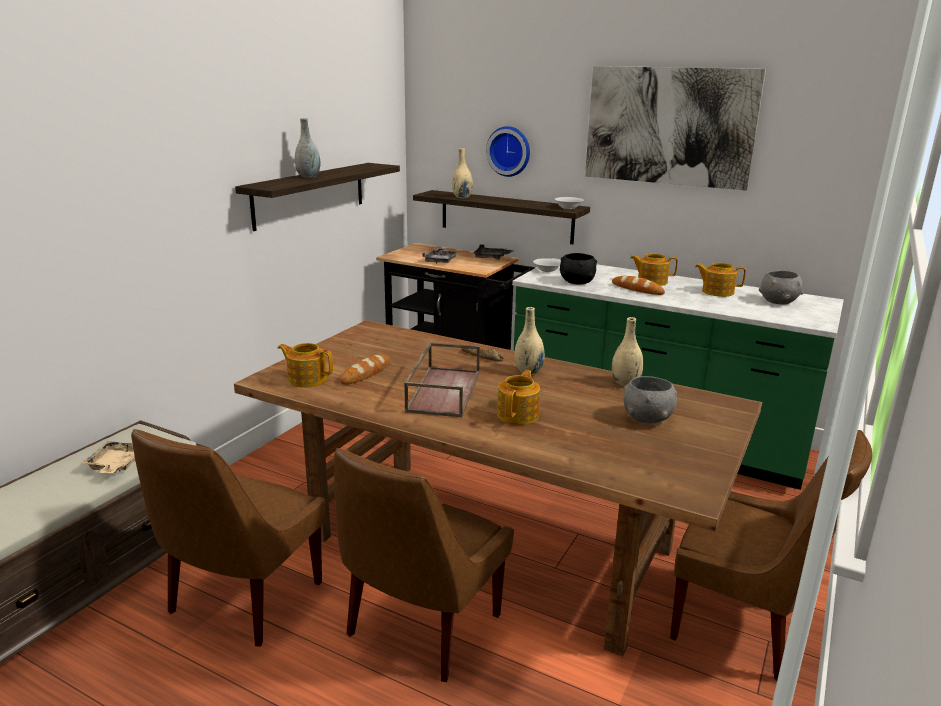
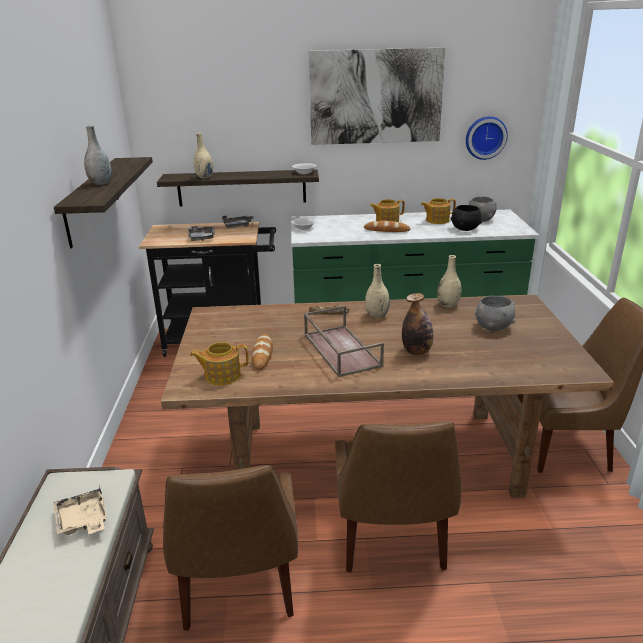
camera: 30 degrees left, 5 degrees up
wall clock [486,126,530,177] -> wall clock moved to [466,116,508,160]
teapot [497,370,540,425] -> bottle [402,293,433,355]
black bowl [560,253,597,285] -> black bowl moved to [451,205,482,231]

